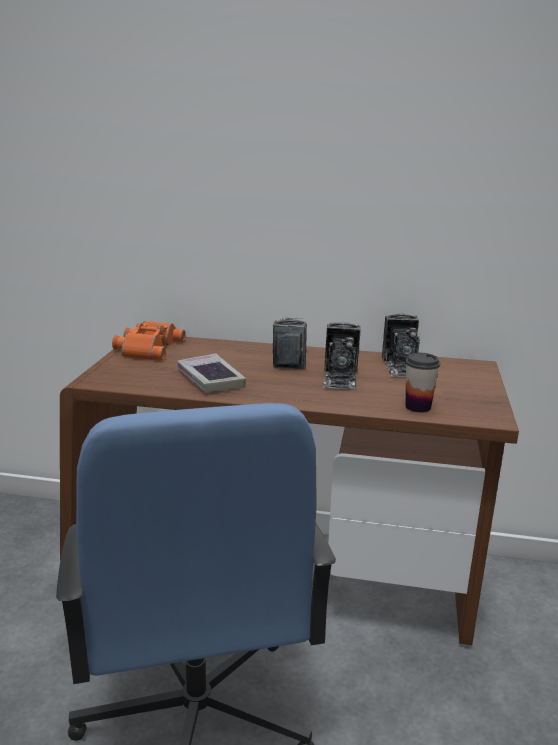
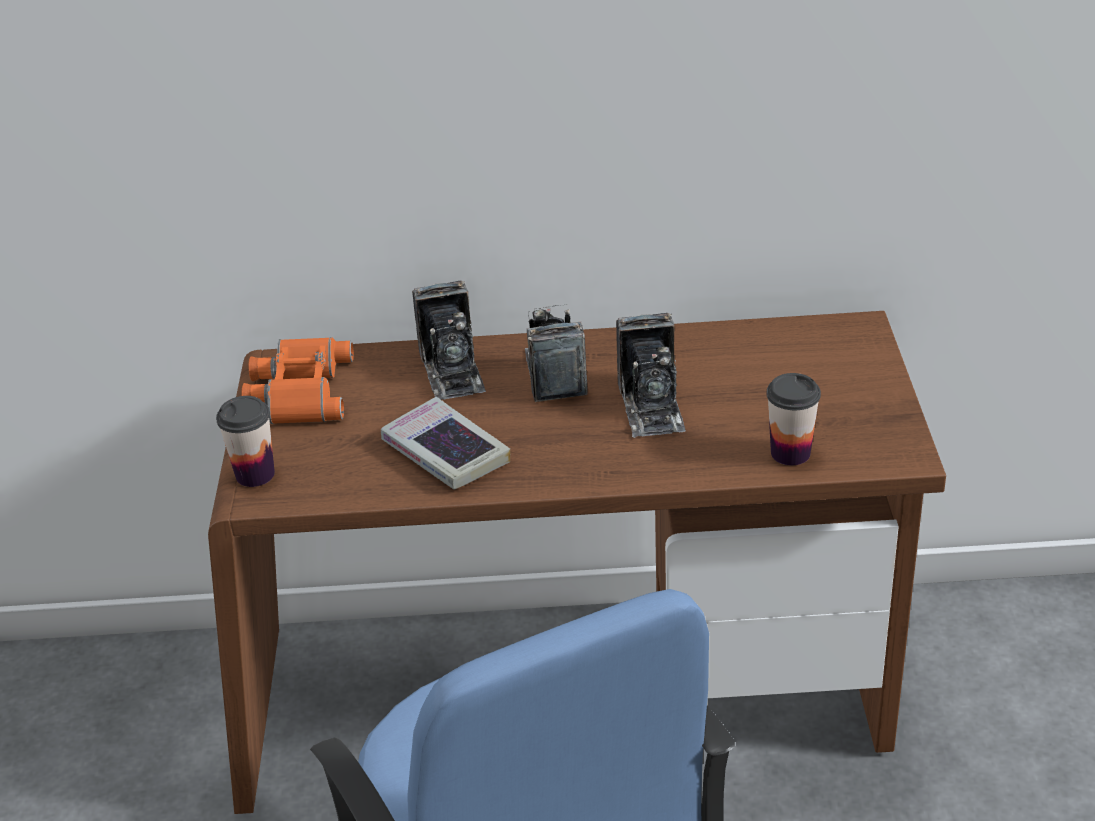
camera: 10 degrees left, 15 degrees up
camera [382,314,420,377] -> camera moved to [412,281,486,400]
none -> cup [216,396,275,487]

